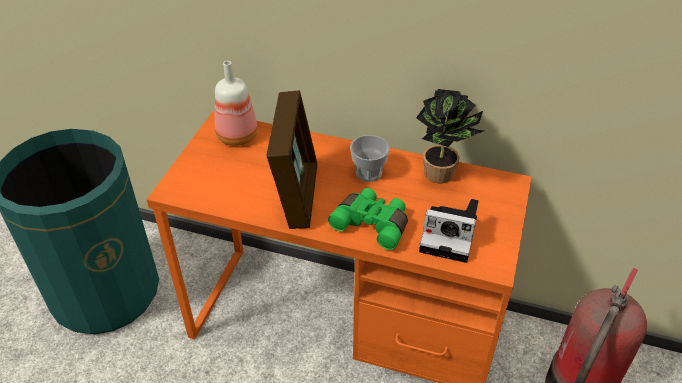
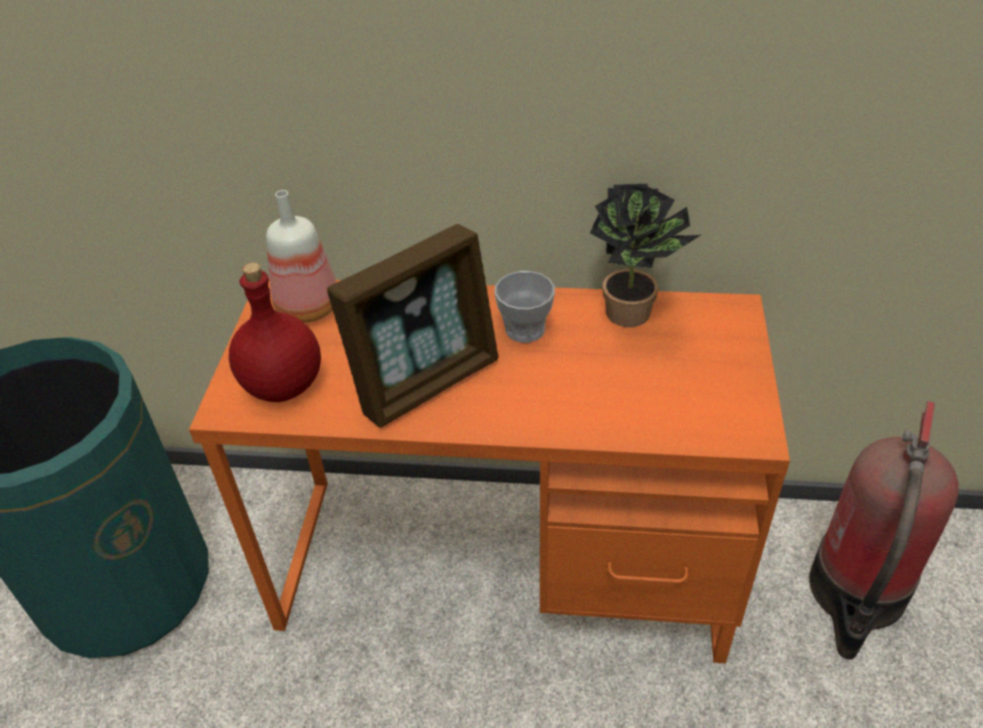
camera: 10 degrees left, 0 degrees up
picture frame [266,90,318,229] -> picture frame turned 60 degrees clockwise [327,224,498,428]
green binoculars [328,188,408,250] -> none
camera [419,199,478,263] -> none
none -> red bottle [229,263,321,402]

